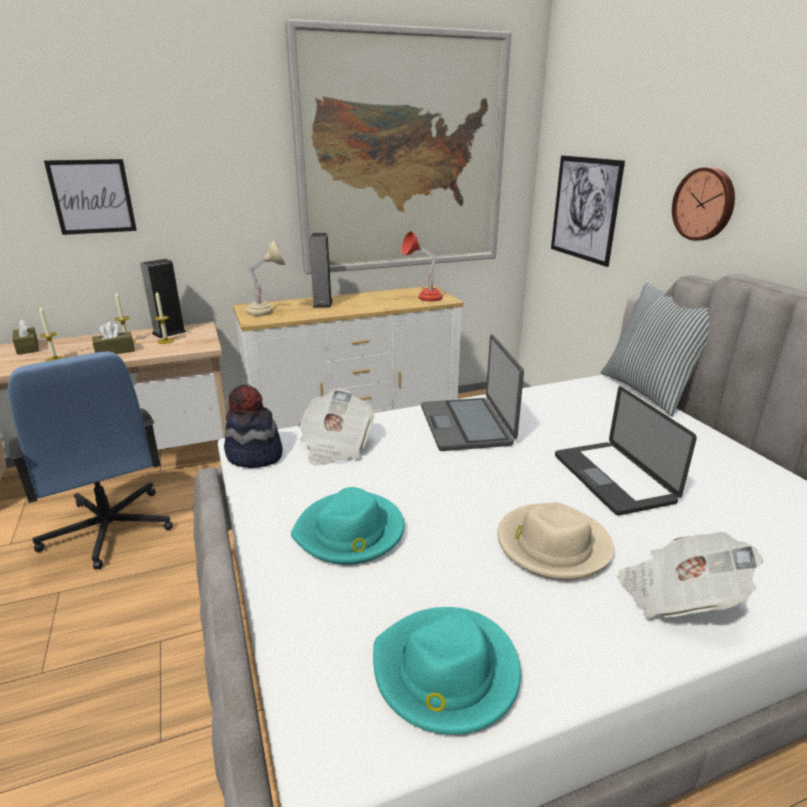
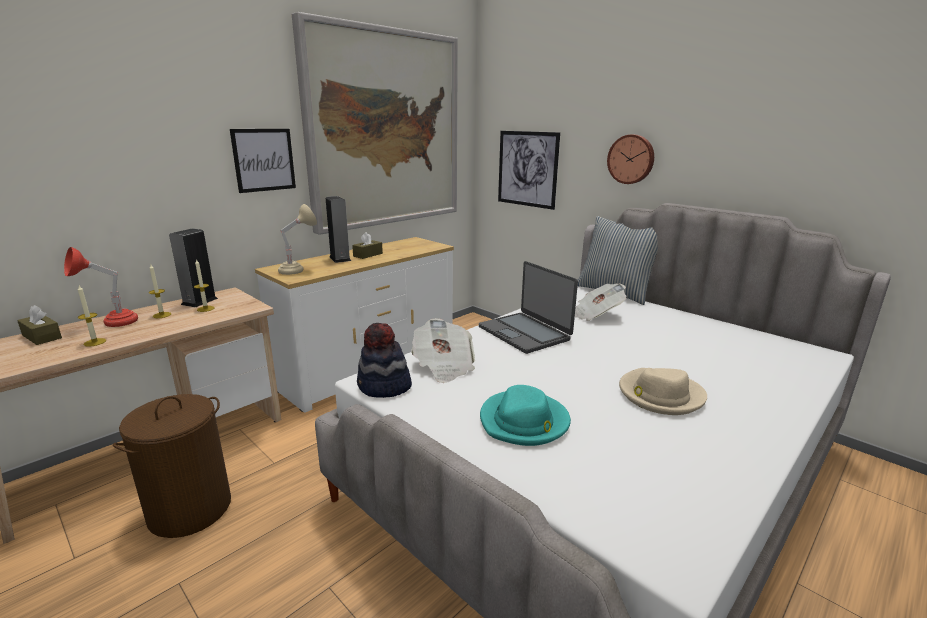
camera: 25 degrees left, 5 degrees down
blue office chair [8,351,173,570] -> brown laundry basket [113,394,231,538]
picture [44,159,137,235] -> picture moved to [230,129,296,193]
brown tissue box [92,322,135,354] -> brown tissue box moved to [352,232,383,259]
turquoise hat [373,607,521,735] -> none
red table lamp [401,231,443,301] -> red table lamp moved to [64,247,138,327]
laptop [555,386,697,515] -> none
newspaper [617,532,763,618] -> newspaper moved to [575,284,626,321]

